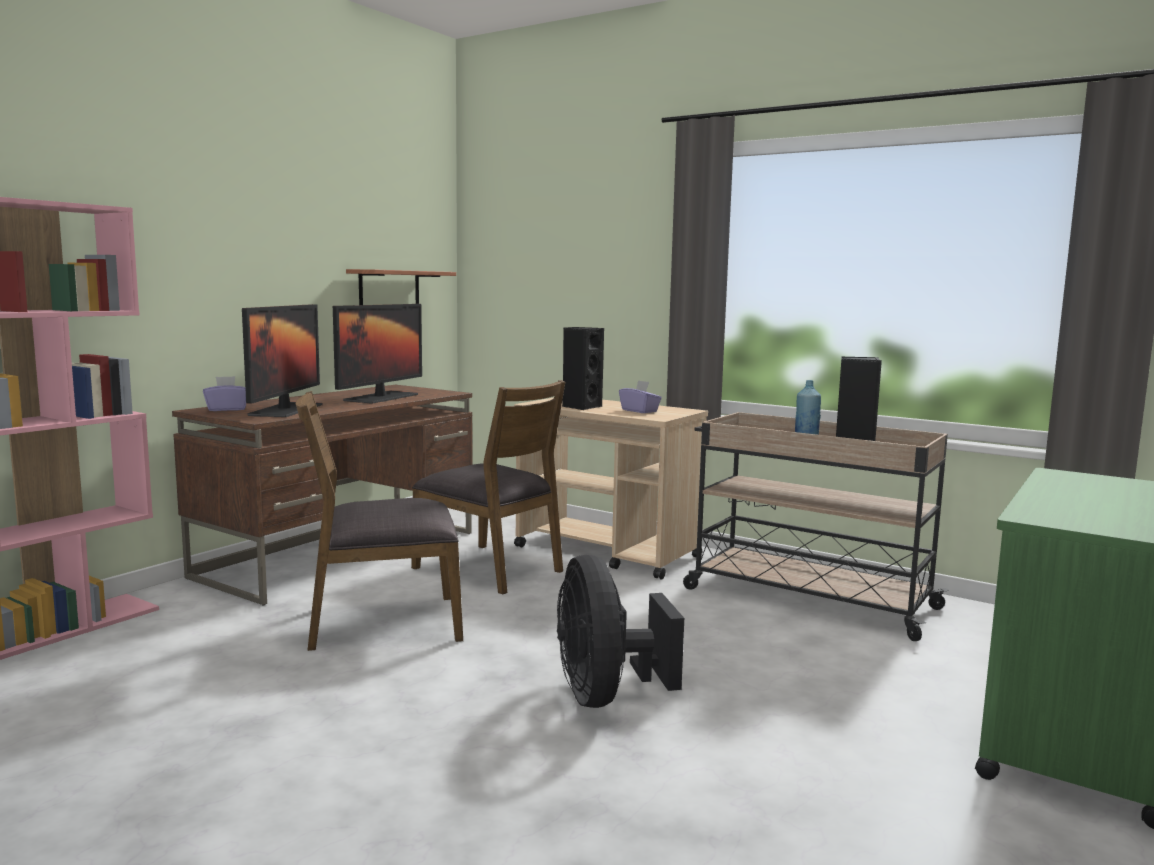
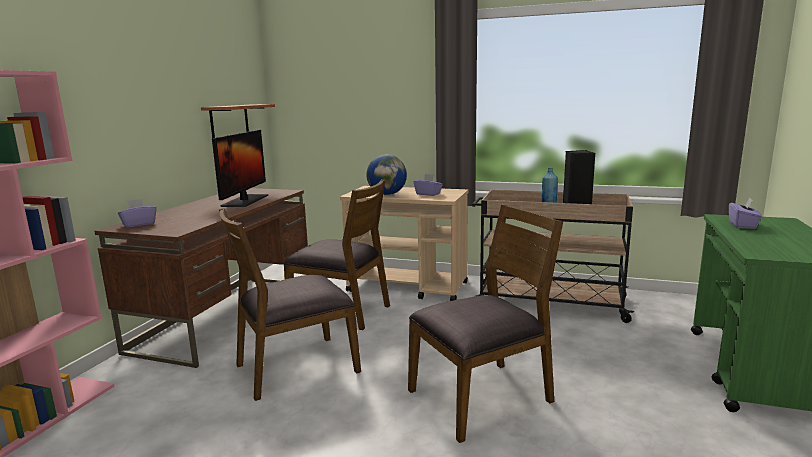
camera: 15 degrees left, 5 degrees up
monitor [242,304,322,417] -> none
black fan [557,555,684,708] -> brown chair [408,204,563,443]
black speaker [562,327,604,410] -> globe [366,154,407,195]
none -> purple tissue box [729,198,762,229]

